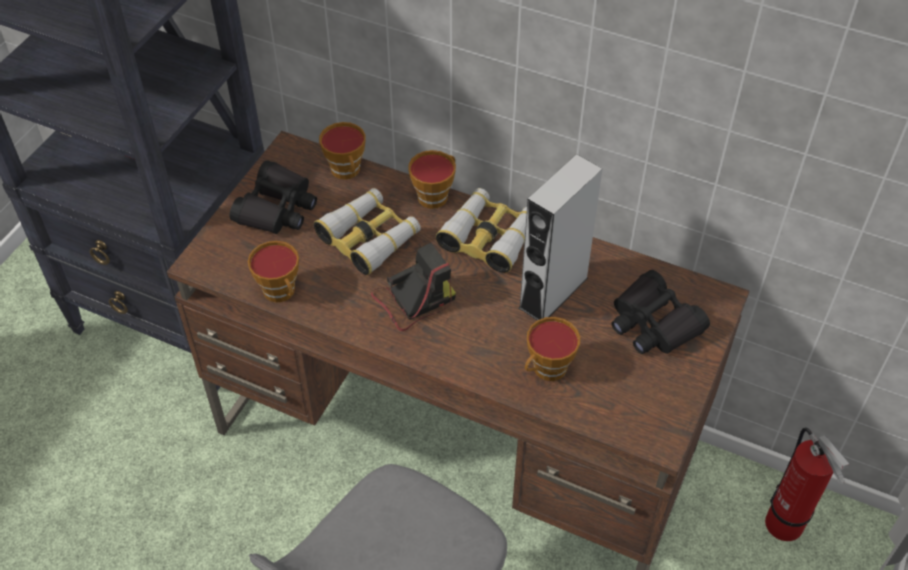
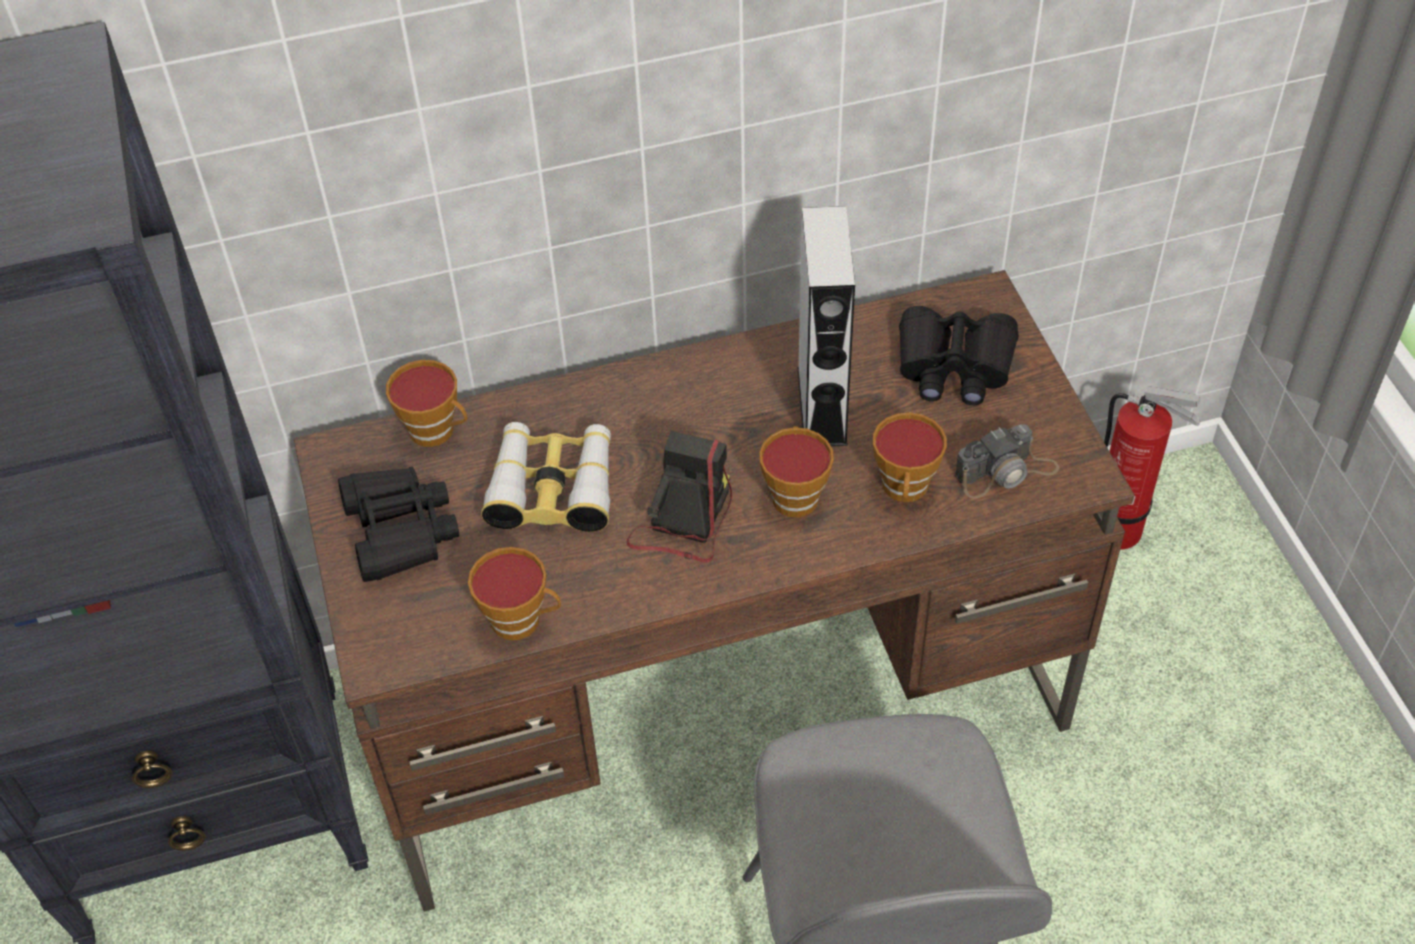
camera: 40 degrees left, 0 degrees up
cup [408,150,456,209] -> cup moved to [759,426,834,518]
binoculars [436,188,527,273] -> none
none -> camera [955,424,1060,498]

